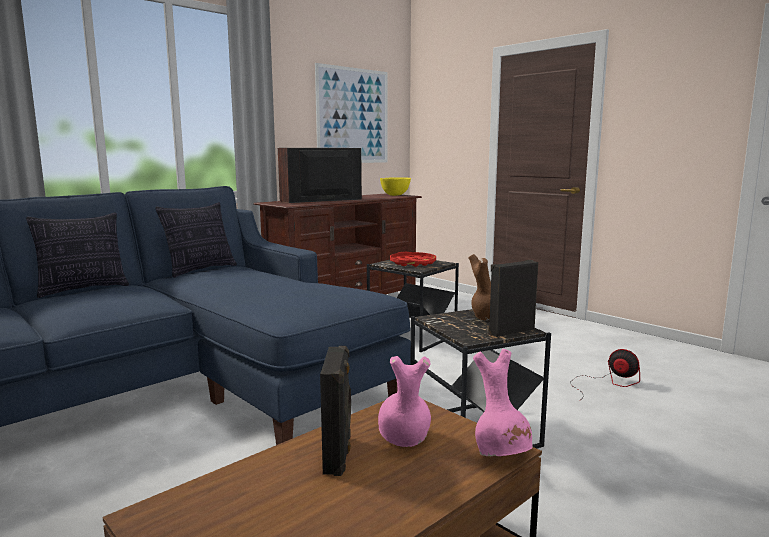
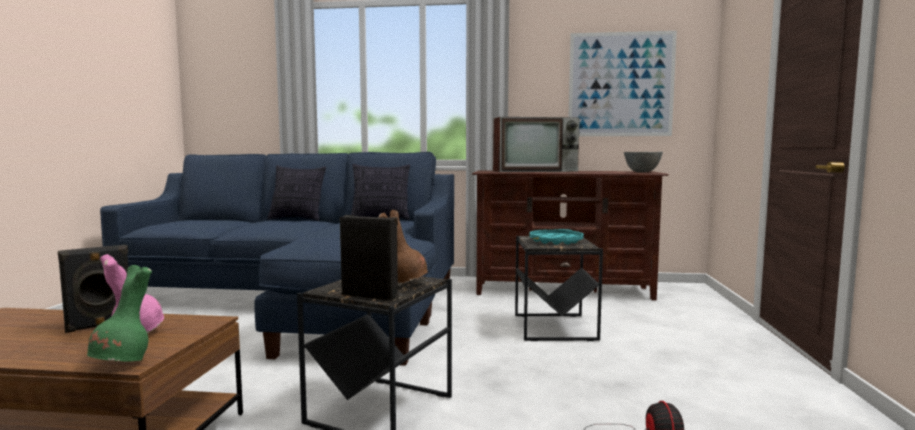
camera: 50 degrees right, 5 degrees down
television [278,148,362,203] -> television turned 150 degrees clockwise [493,117,580,172]
yellow bowl [380,177,411,196] -> grey bowl [624,152,663,172]
red tray [390,252,436,267] -> turquoise tray [530,229,584,245]
pink vase [473,349,533,456] -> green vase [87,265,152,362]

